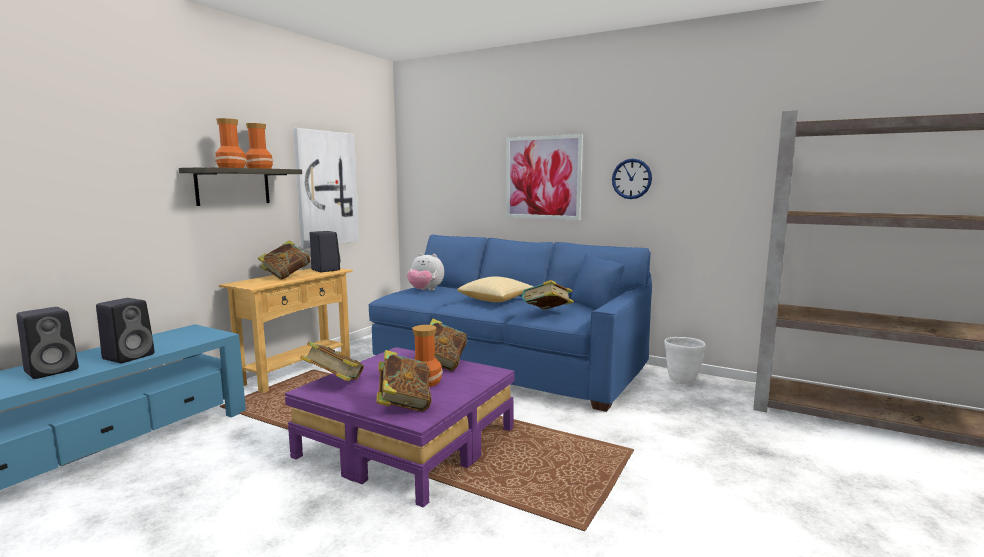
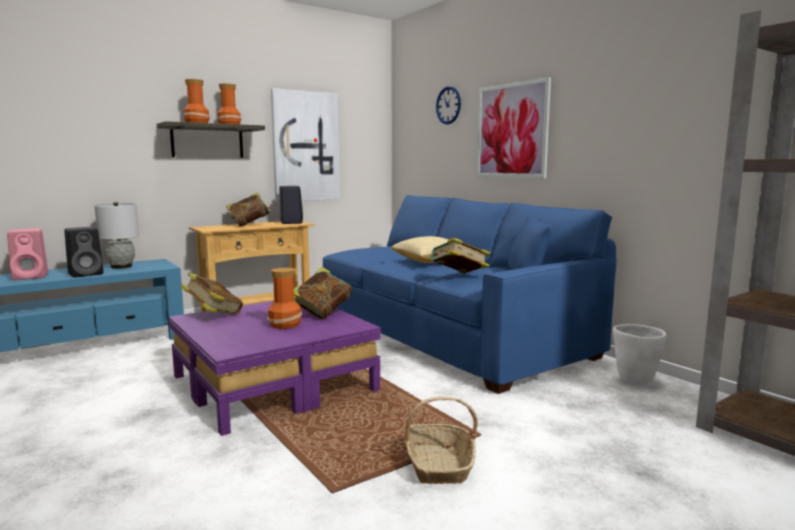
camera: 25 degrees right, 0 degrees up
black speaker [16,307,79,379] -> pink speaker [7,228,48,280]
book [376,350,432,412] -> none
plush toy [407,253,444,291] -> none
wall clock [612,159,652,199] -> wall clock moved to [436,86,461,124]
none -> white table lamp [95,202,139,269]
none -> basket [404,396,478,484]

